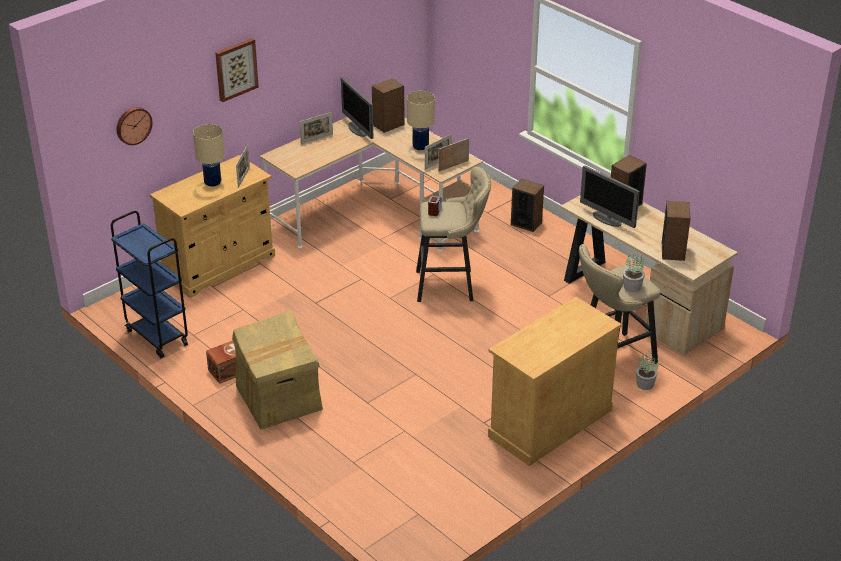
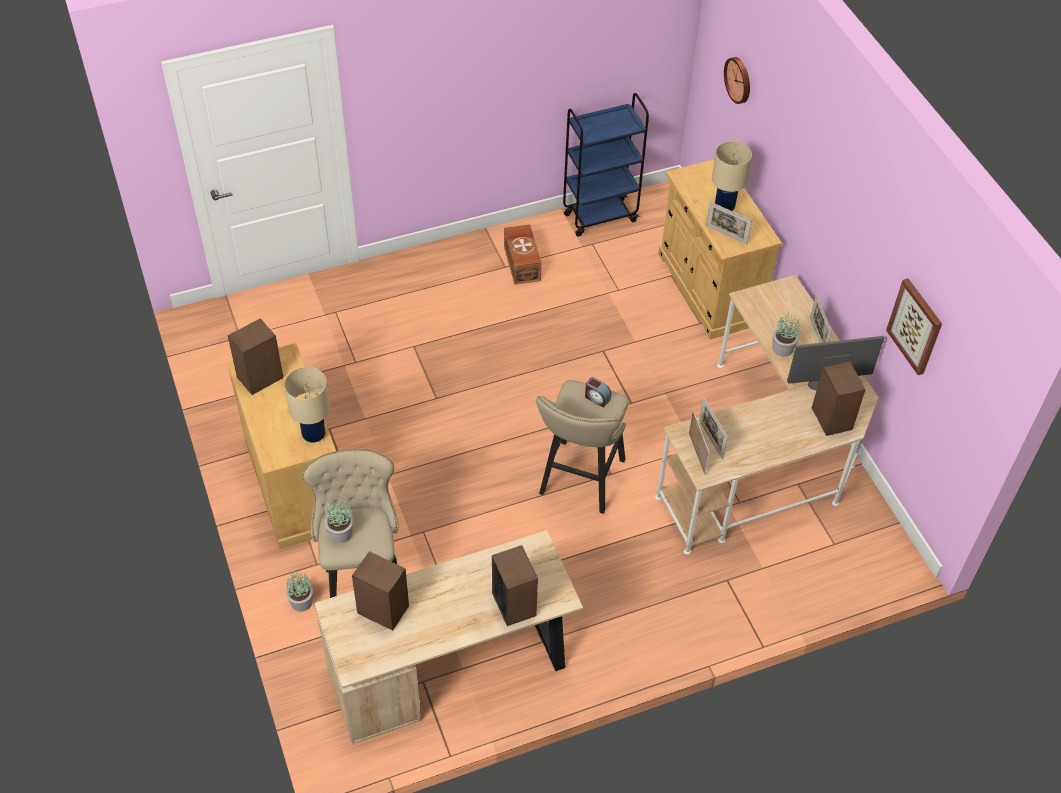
camera: 110 degrees right, 15 degrees up
picture [215,38,259,102] -> picture moved to [886,279,942,375]
cardboard box [232,310,323,430] -> none
beige table lamp [407,91,435,150] -> beige table lamp moved to [284,367,330,443]
speaker [511,179,544,232] -> speaker moved to [228,318,284,395]
monitor [580,165,640,228] -> none
none -> potted plant [772,314,800,357]

